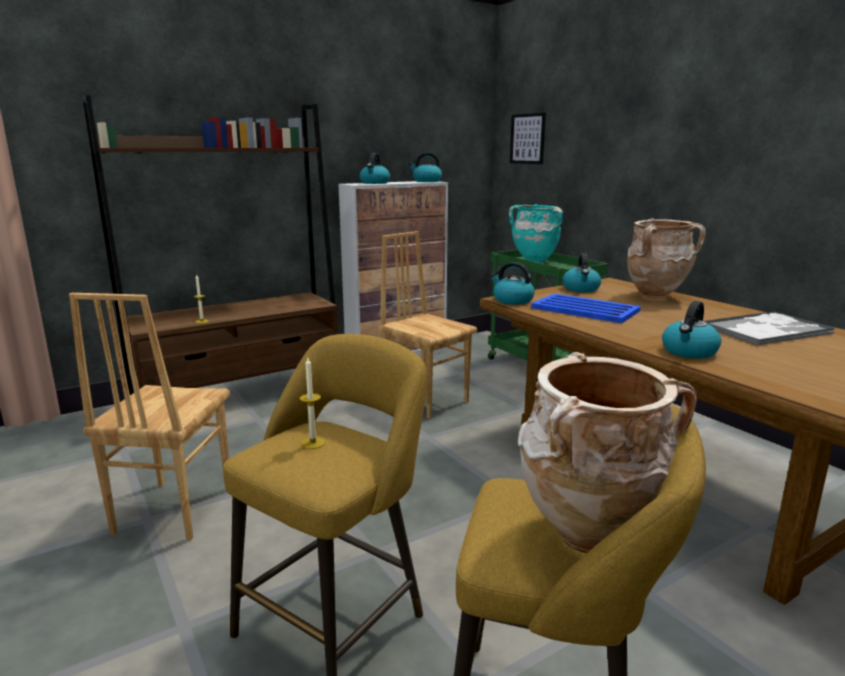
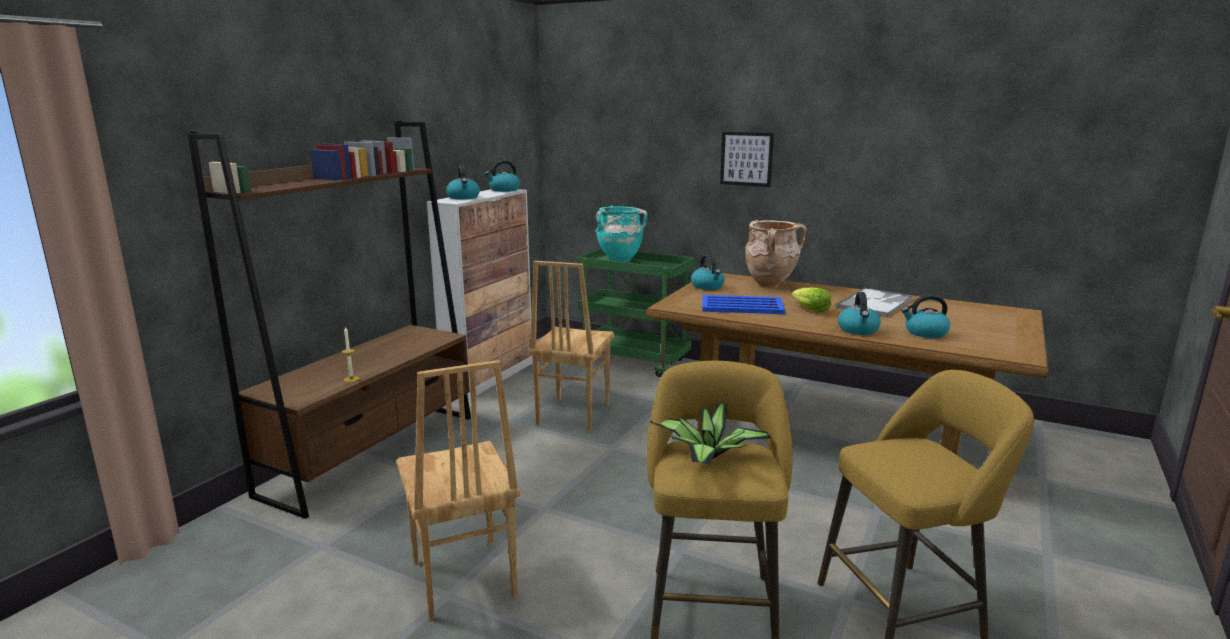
camera: 30 degrees left, 0 degrees up
candle [299,358,325,449] -> potted plant [650,404,772,465]
brown chair [379,231,477,419] -> brown chair turned 90 degrees counterclockwise [529,261,615,432]
kettle [490,262,534,305] -> kettle moved to [901,295,950,338]
picture [510,113,546,164] -> picture moved to [720,132,774,187]
beige vase [518,352,697,553] -> none
none -> lettuce [792,287,831,313]

